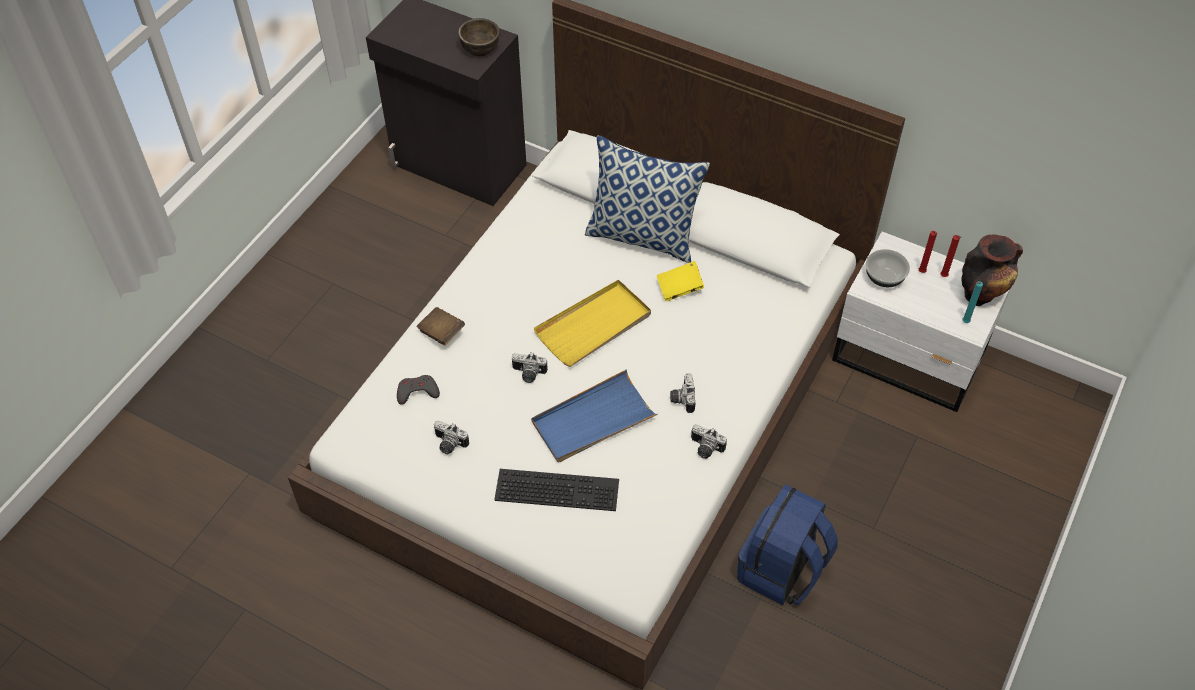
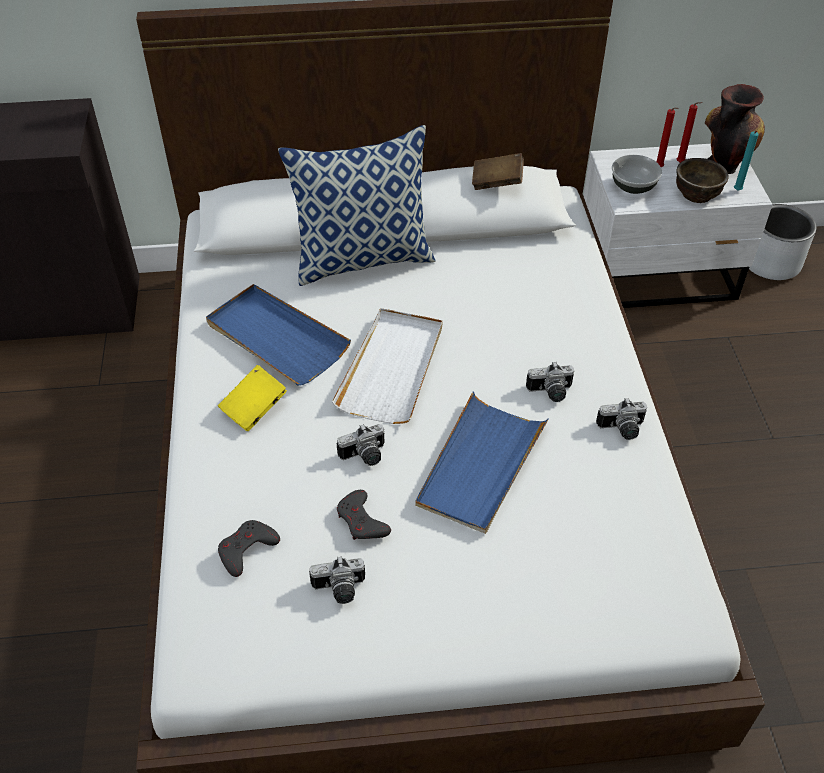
camera: 35 degrees left, 5 degrees down
brown book [416,307,465,346] -> brown book moved to [472,153,524,190]
brown bowl [458,18,500,56] -> brown bowl moved to [676,158,729,203]
keyboard [494,469,619,511] -> none
yellow tray [534,280,651,367] -> white tray [332,308,442,424]
yellow book [657,261,704,301] -> yellow book moved to [218,365,287,431]
camera [670,374,695,413] -> camera turned 60 degrees counterclockwise [526,362,574,402]
blue backpack [737,484,838,605] -> none
none -> blue tray [206,284,351,386]
none -> grey game controller [337,490,391,540]
none -> grey planter [749,204,817,280]

